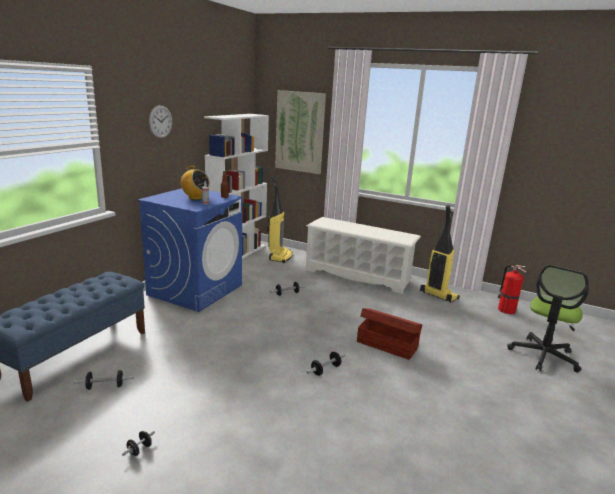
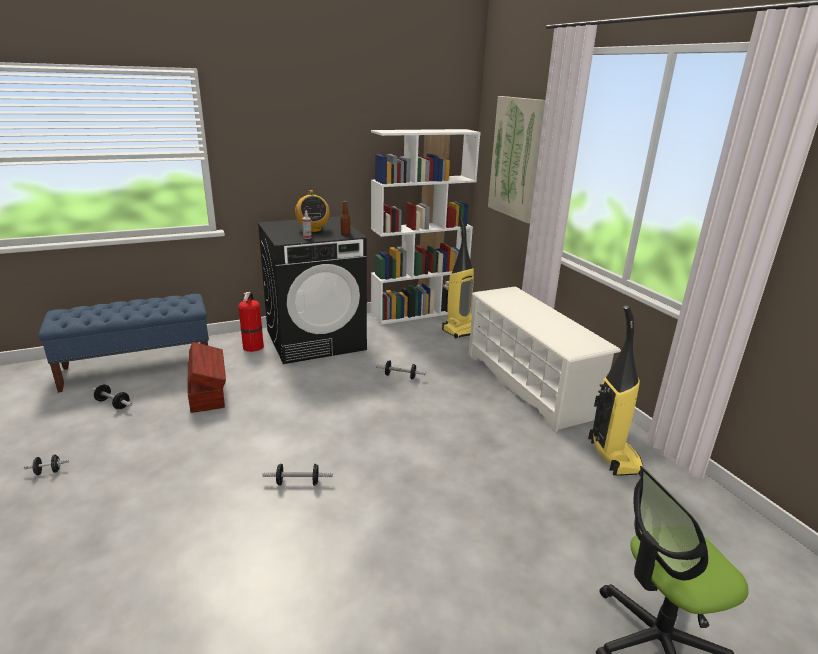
camera: 40 degrees right, 5 degrees up
blue washing machine [138,188,242,312] -> black washing machine [258,217,367,364]
wall clock [149,105,172,138] -> none
brown storage box [357,308,422,360] -> brown storage box moved to [187,342,226,413]
fire extinguisher [497,265,526,314] -> fire extinguisher moved to [238,291,264,352]

